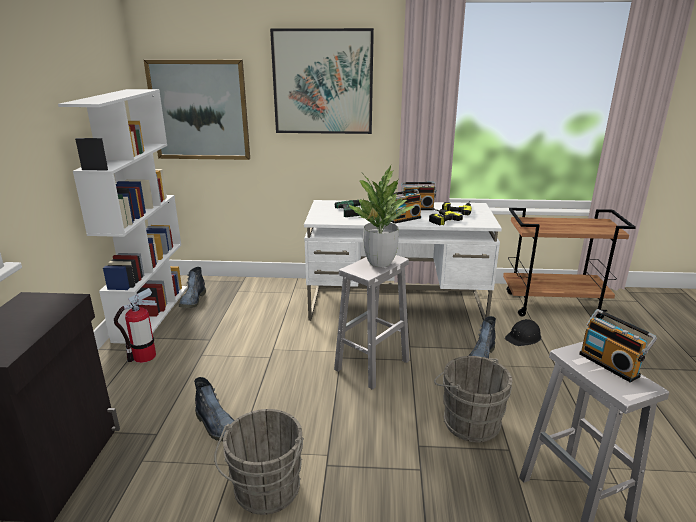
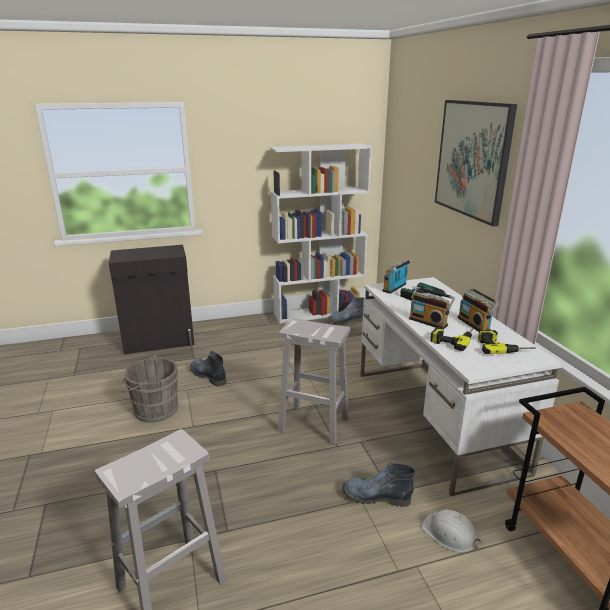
camera: 70 degrees right, 0 degrees up
fire extinguisher [114,288,157,363] -> none
picture [144,59,250,160] -> none
boot [194,377,235,442] -> boot turned 105 degrees clockwise [190,351,226,387]
potted plant [349,165,414,267] -> none
grey bucket [434,356,512,442] -> none
black hard hat [505,319,541,346] -> white hard hat [421,509,481,553]
radio [579,309,657,383] -> radio moved to [382,259,412,294]

